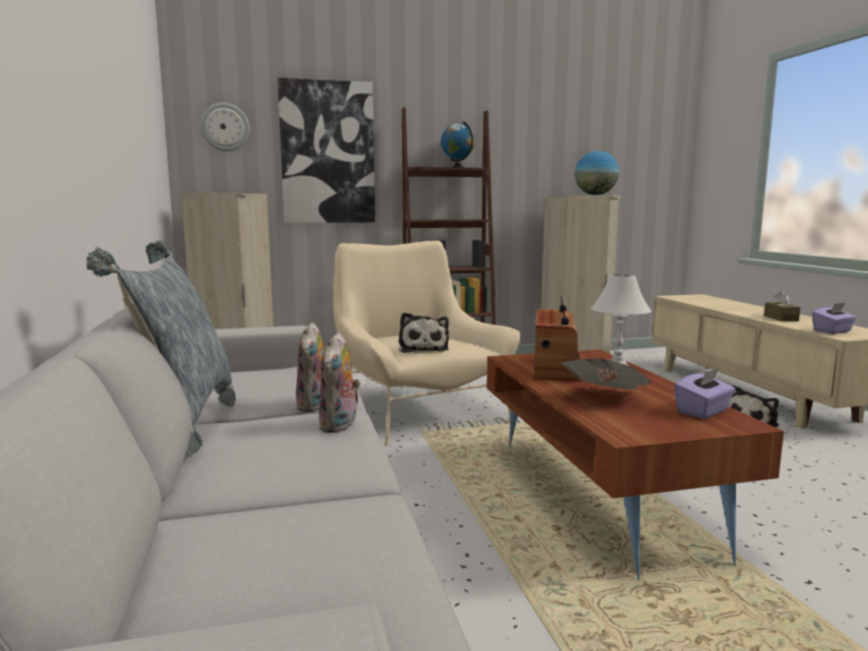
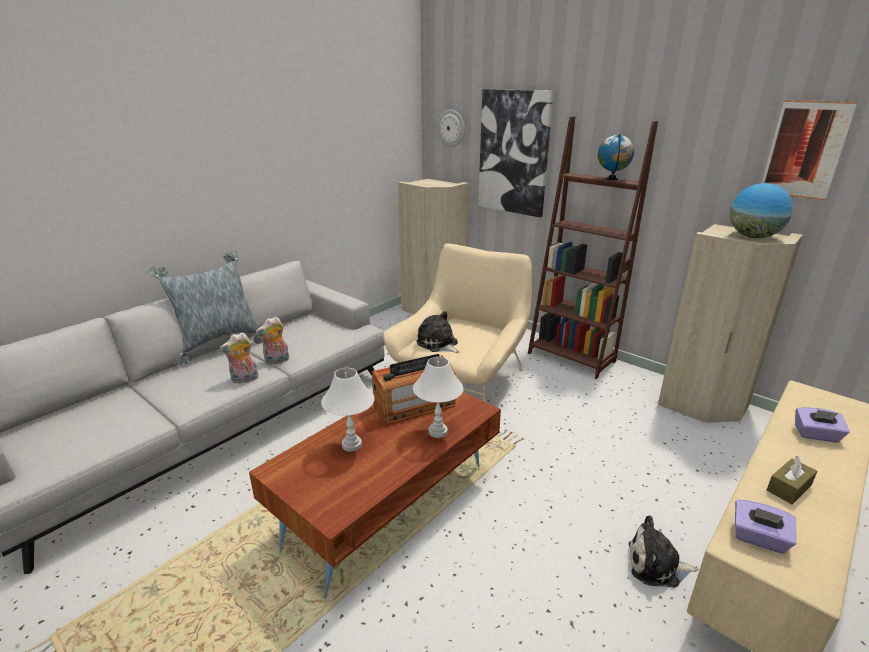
camera: 55 degrees right, 15 degrees up
plush toy [399,312,449,353] -> plush toy turned 90 degrees clockwise [417,311,460,353]
newspaper [560,358,651,389] -> white table lamp [321,368,375,452]
purple tissue box [674,368,735,419] -> purple tissue box moved to [795,407,850,443]
none -> picture [762,100,858,200]

